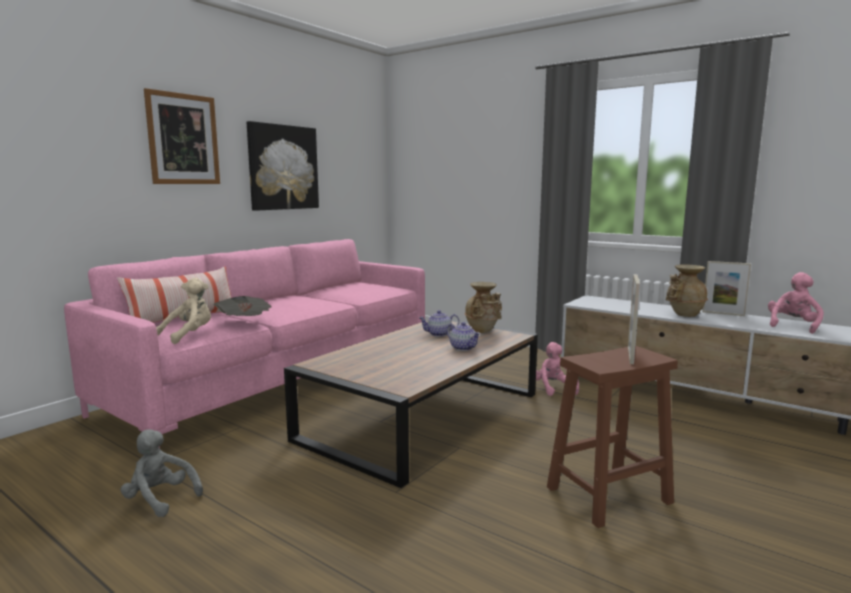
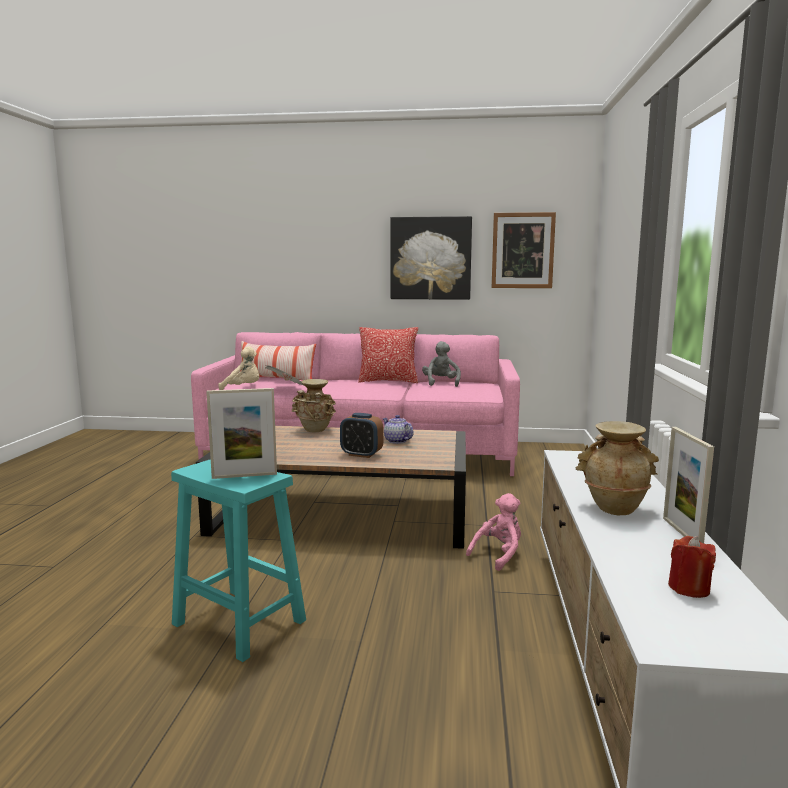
camera: 60 degrees right, 0 degrees up
grey plush toy [121,429,203,517] -> grey plush toy moved to [422,341,461,387]
picture [144,88,220,184] -> picture moved to [492,212,556,288]
teapot [447,322,481,351] -> alarm clock [340,413,384,458]
beige vase [464,282,502,333] -> beige vase moved to [292,379,336,432]
brown stool [547,346,678,528] -> turquoise stool [171,459,306,662]
pink plush toy [768,272,824,334] -> red candle [668,536,716,598]
none -> pillow [358,327,418,383]

